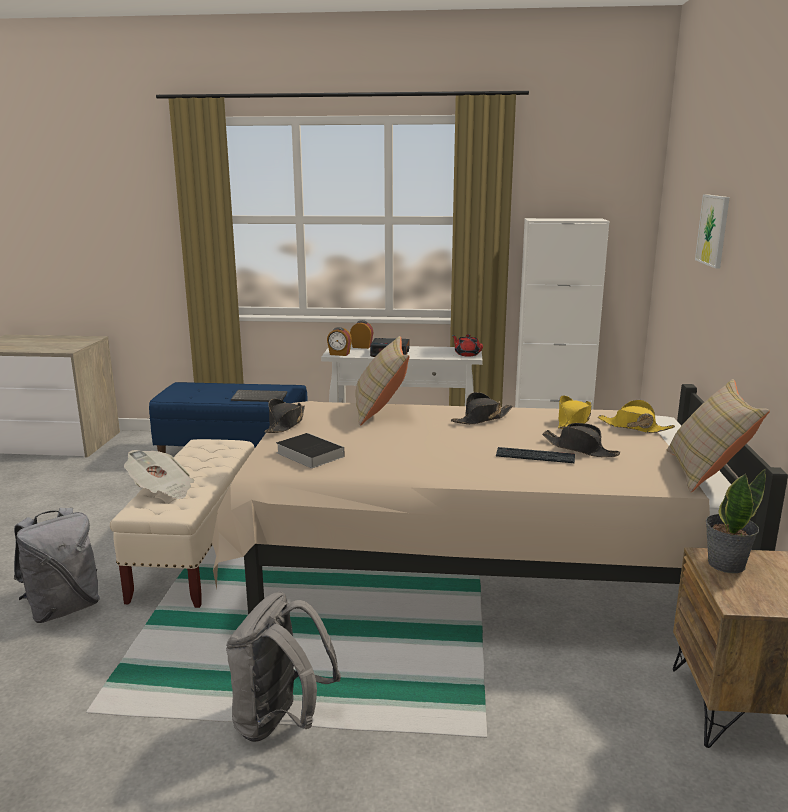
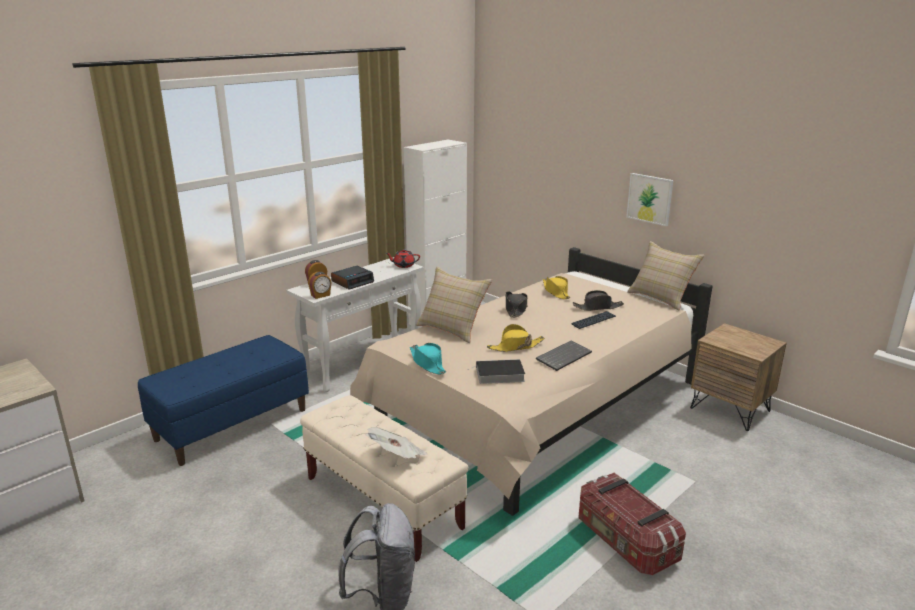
camera: 50 degrees left, 5 degrees up
grey backpack [226,592,341,742] -> storage box [578,473,686,575]
keyboard [231,390,288,402] -> keyboard moved to [536,340,592,371]
black hat [264,399,305,433] -> turquoise hat [410,343,446,375]
yellow hat [598,400,675,433] -> yellow hat moved to [487,324,544,352]
picture [695,194,730,269] -> picture moved to [626,173,673,226]
potted plant [706,469,766,573] -> none

